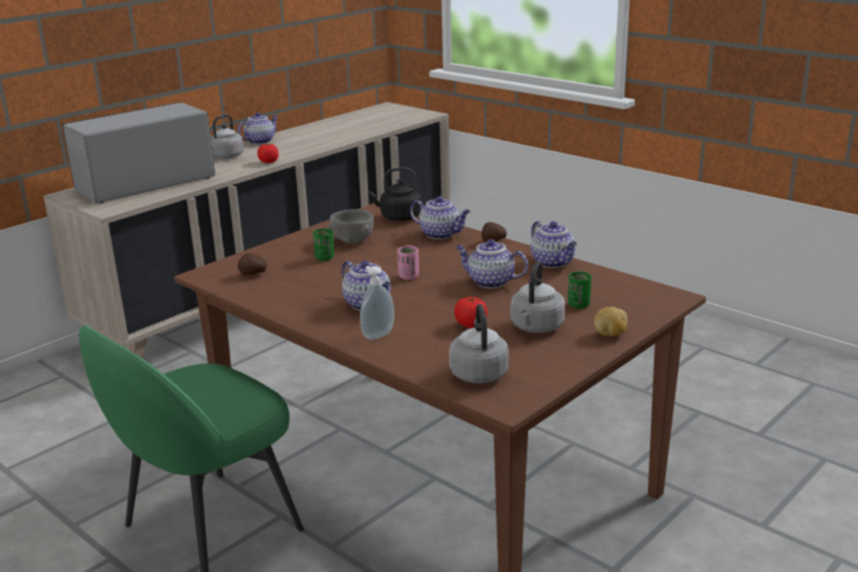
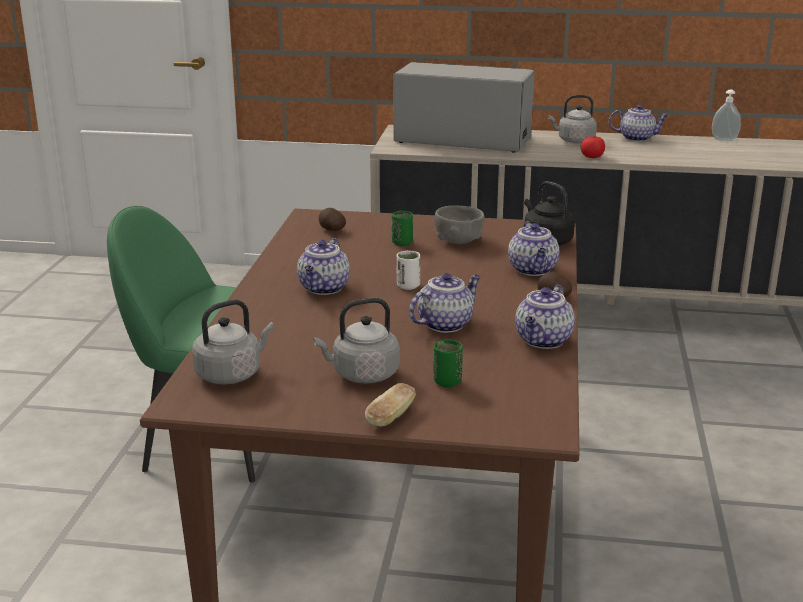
camera: 55 degrees right, 0 degrees up
soap dispenser [360,266,394,340] -> soap dispenser moved to [712,89,741,141]
pink cup [397,245,419,280] -> white cup [397,251,420,290]
tomato [454,297,488,328] -> none
teapot [455,239,528,288] -> teapot turned 60 degrees clockwise [409,273,481,333]
potato [594,307,628,336] -> bread [365,383,416,427]

